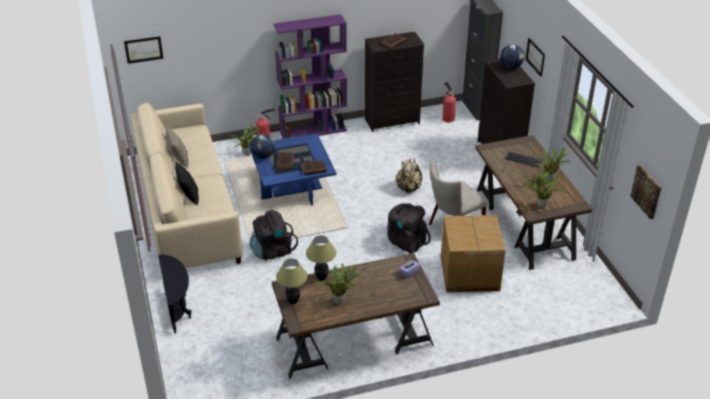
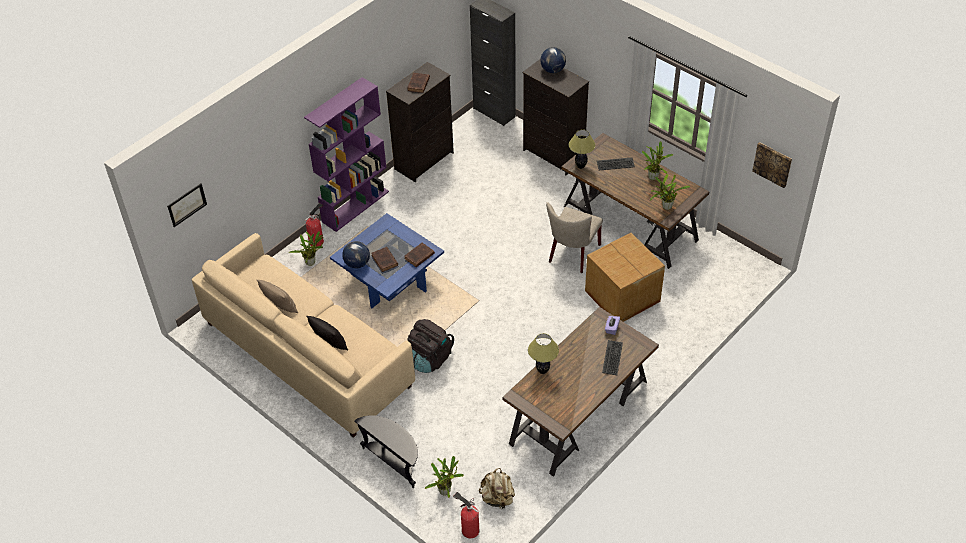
camera: 30 degrees left, 10 degrees up
table lamp [276,259,308,304] -> table lamp moved to [569,129,595,169]
potted plant [315,264,360,305] -> potted plant moved to [425,456,464,498]
black backpack [387,203,430,254] -> none
beige backpack [395,158,422,193] -> beige backpack moved to [479,468,515,509]
fire extinguisher [442,82,456,123] -> fire extinguisher moved to [453,492,479,538]
picture [526,38,545,77] -> none
none -> keyboard [602,340,623,375]

